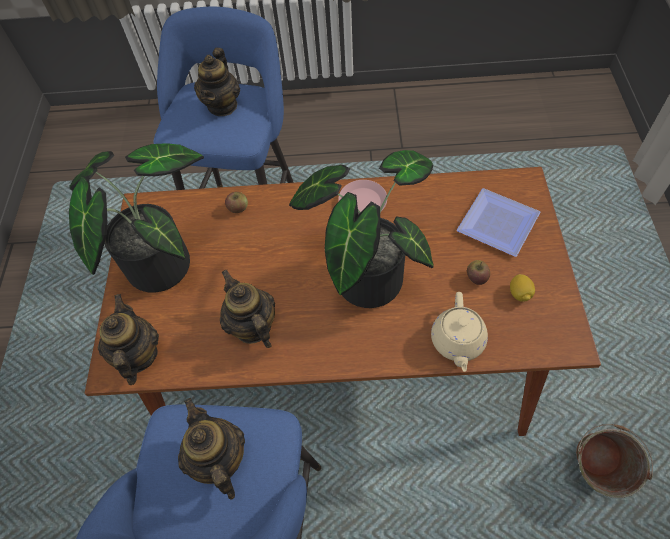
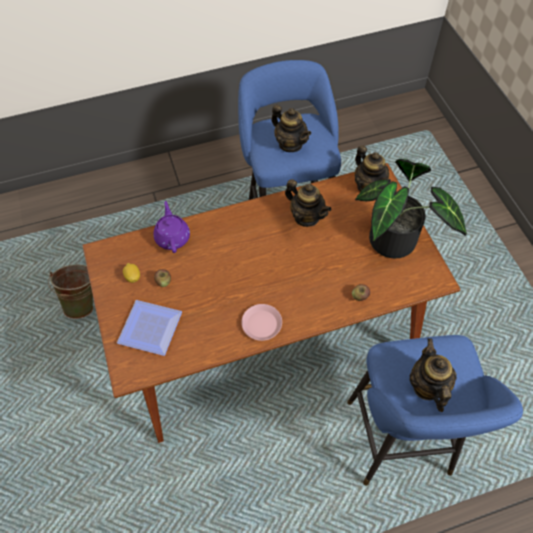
camera: 160 degrees right, 0 degrees up
potted plant [289,150,434,308] -> none
beige teapot [431,292,488,372] -> purple teapot [153,201,190,253]

